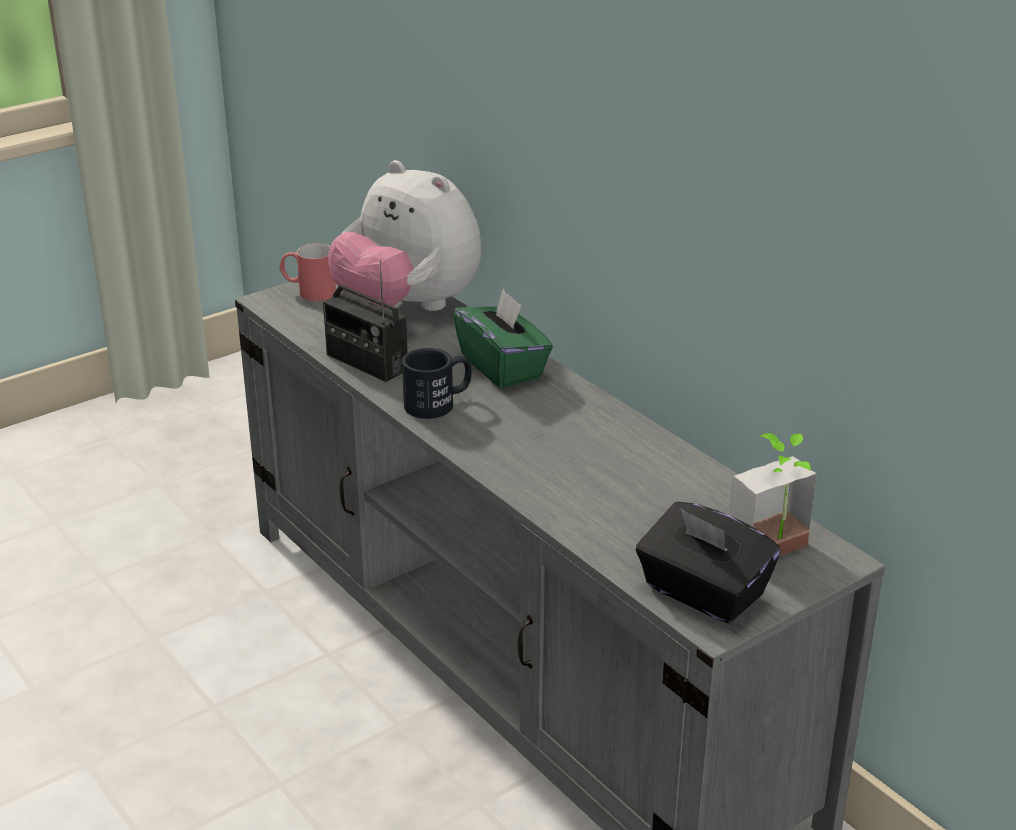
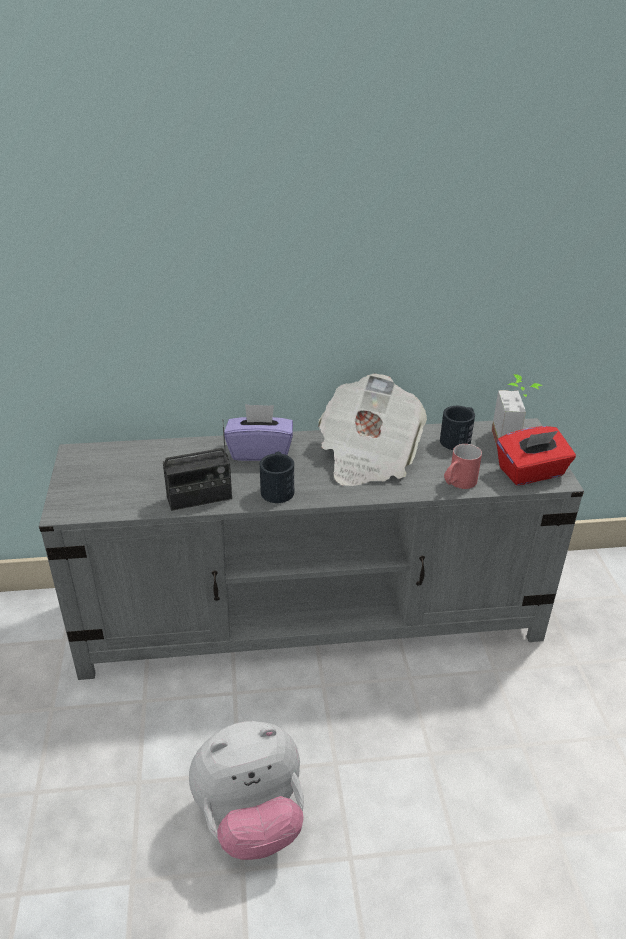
camera: 60 degrees left, 5 degrees up
red mug [280,243,336,301] -> red mug moved to [444,444,482,489]
plush toy [328,160,481,311] -> plush toy moved to [189,721,304,860]
green tissue box [453,289,553,388] -> purple tissue box [224,404,293,461]
black tissue box [636,502,781,623] -> red tissue box [497,426,576,485]
none -> newspaper [318,374,427,486]
none -> black mug [440,406,475,450]

